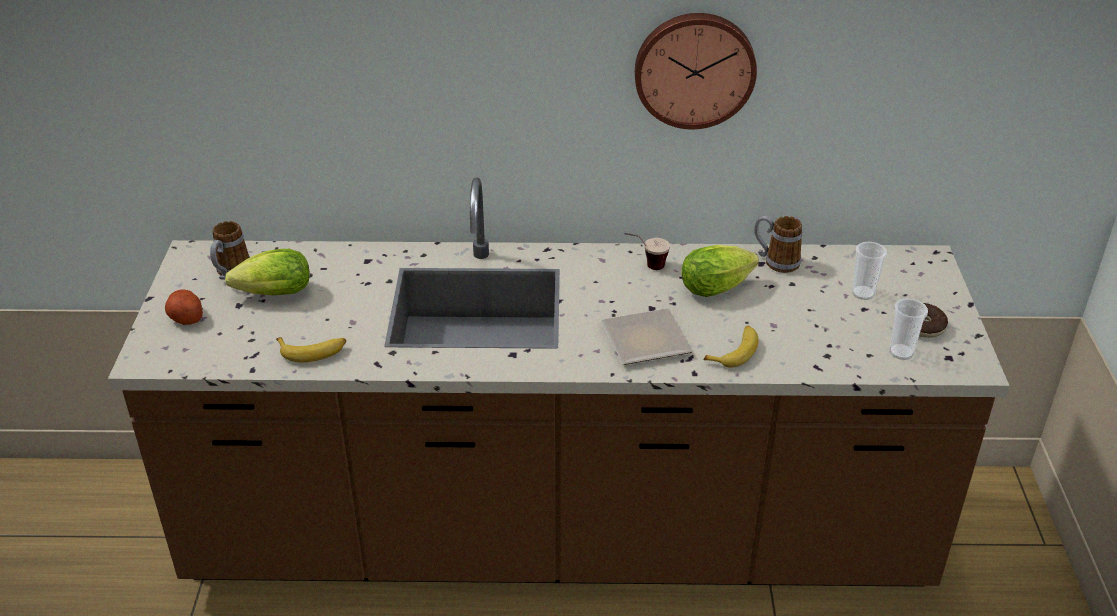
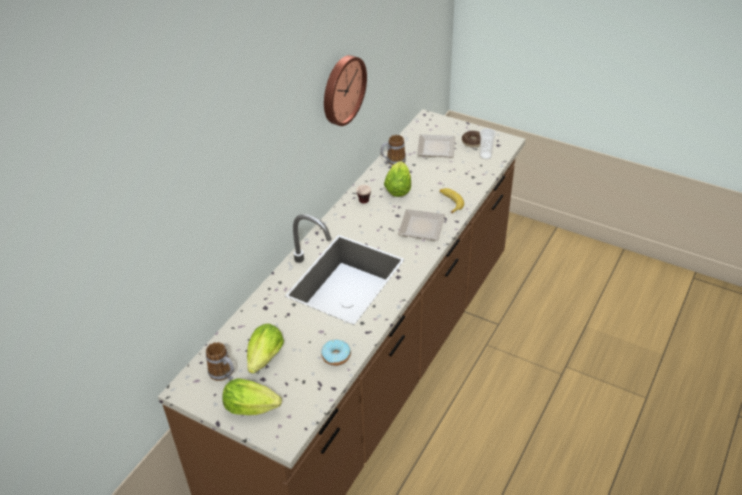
camera: 60 degrees left, 5 degrees up
potato [165,290,203,325] -> lettuce [222,378,282,415]
banana [276,337,346,362] -> donut [321,340,351,366]
cup [852,242,887,300] -> plate [417,134,455,158]

